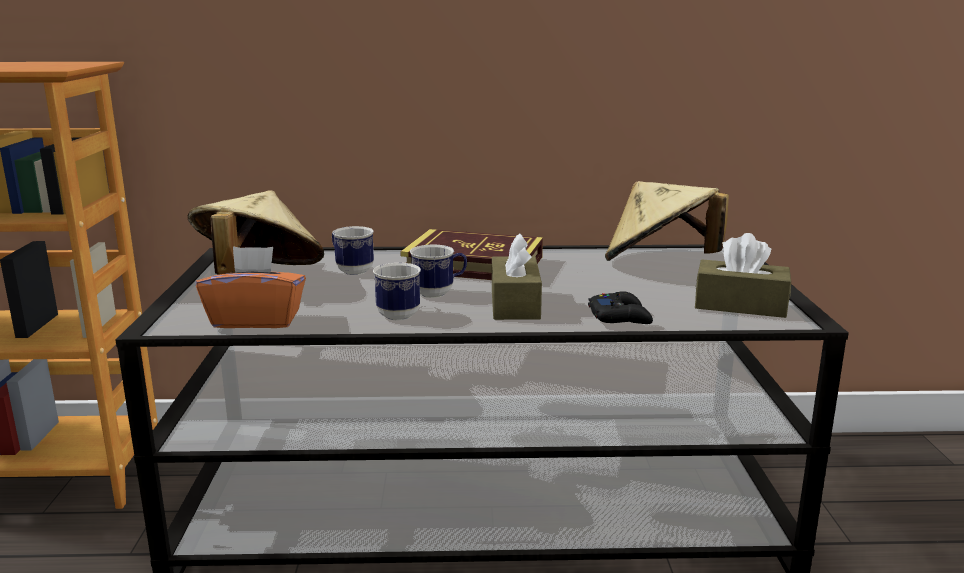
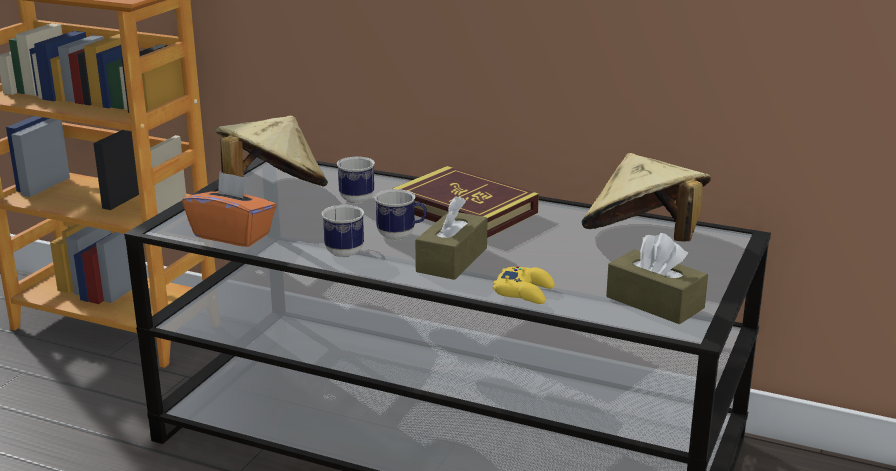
camera: 25 degrees right, 5 degrees up
black game controller [588,291,653,324] -> yellow game controller [493,266,555,304]

